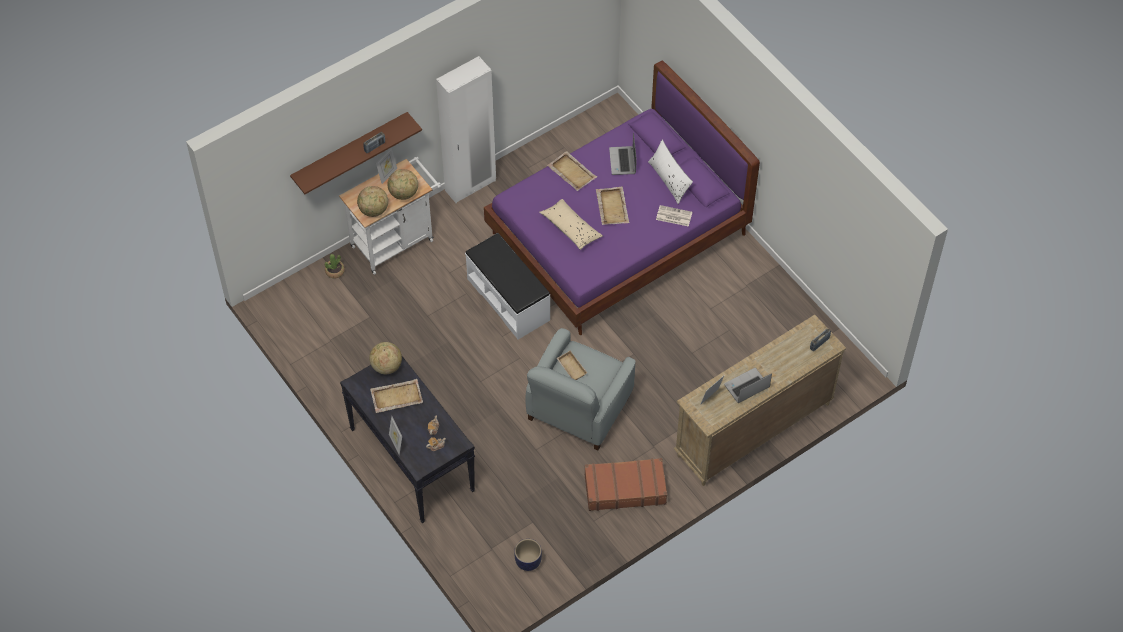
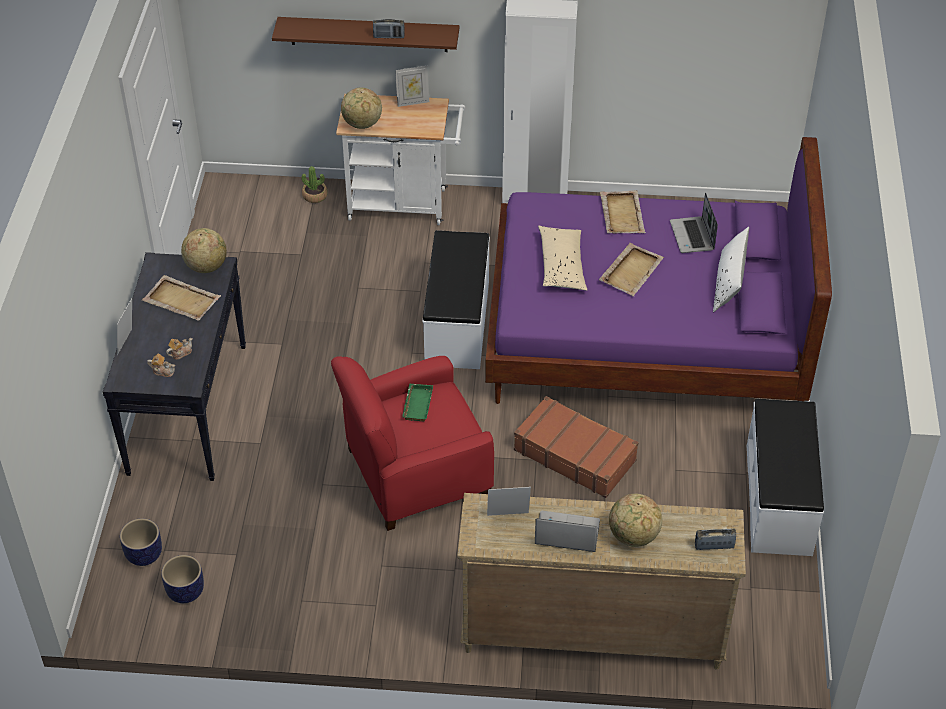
camera: 40 degrees right, 10 degrees down
globe [387,169,418,200] -> globe moved to [609,494,662,547]
grey armchair [525,328,635,451] -> red armchair [331,356,494,531]
beige tray [556,350,588,380] -> green tray [402,384,433,421]
brown suitcase [585,458,667,511] -> brown suitcase moved to [514,396,639,498]
laptop [609,132,637,175] -> laptop turned 45 degrees counterclockwise [670,192,718,253]
newspaper [656,205,692,227] -> none
none -> planter [120,518,162,566]
none -> white bench [746,399,824,556]

